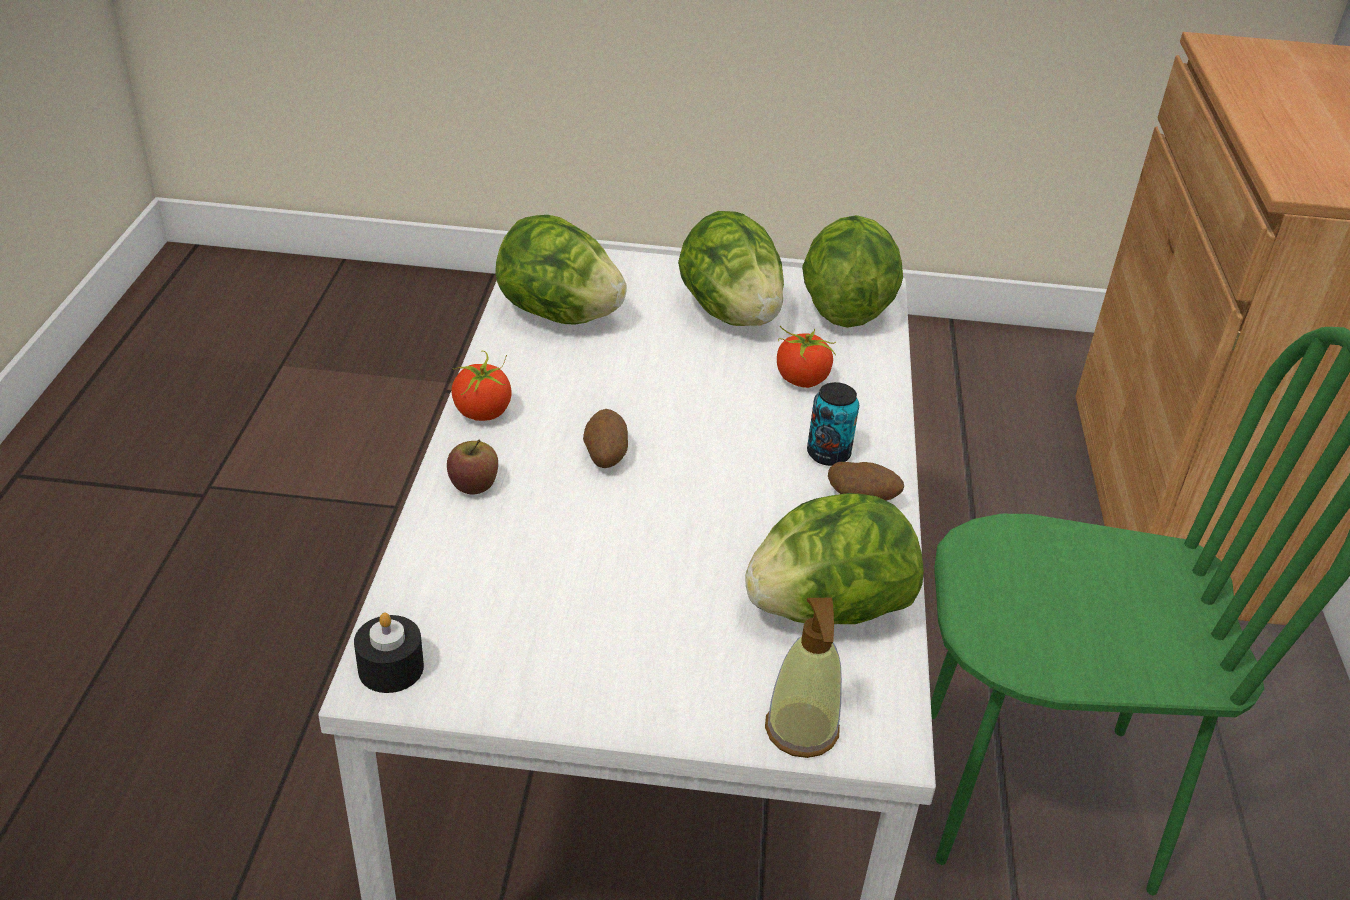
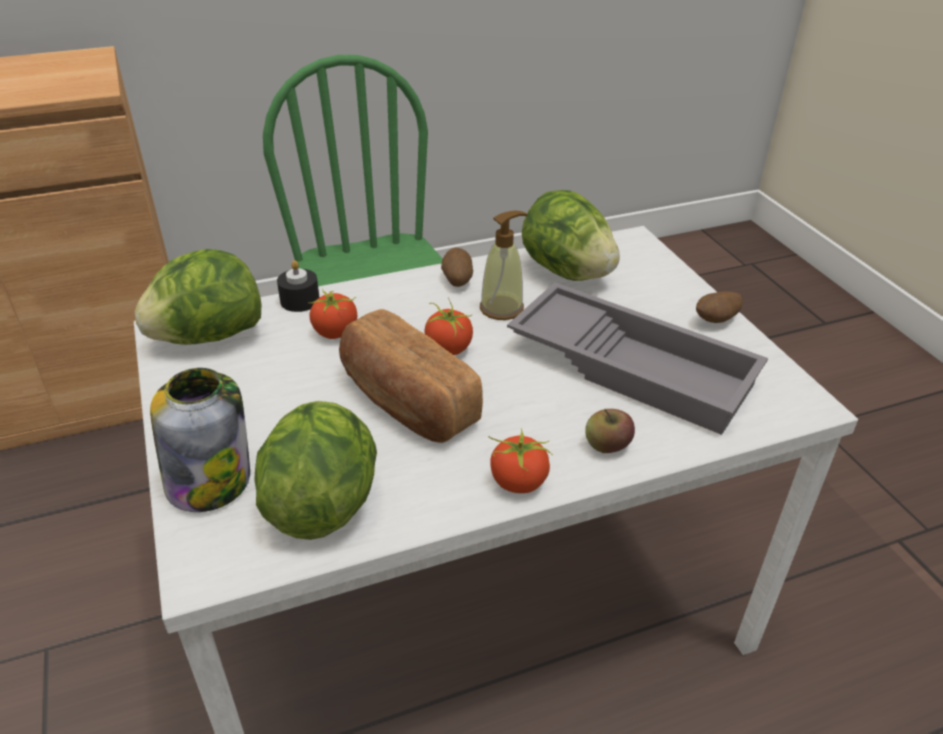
camera: 115 degrees left, 0 degrees up
black candle [354,612,424,693] -> black candle moved to [277,260,320,312]
potato [583,409,628,468] -> potato moved to [696,292,743,323]
lettuce [678,211,784,326] -> none
soap dispenser [765,598,842,758] -> soap dispenser moved to [480,210,528,320]
can [807,382,859,466] -> none
none -> jar [150,368,250,512]
none -> bread [339,309,483,443]
none -> tomato [425,297,473,355]
none -> grey tray [507,282,768,435]

